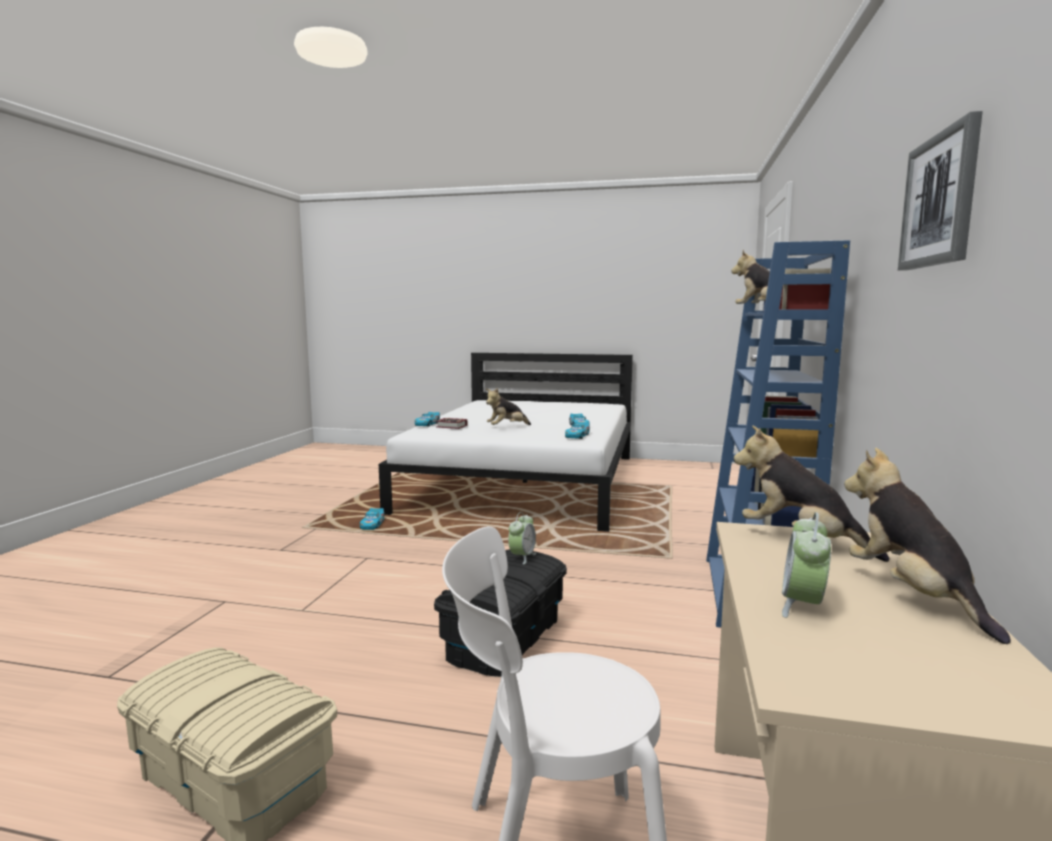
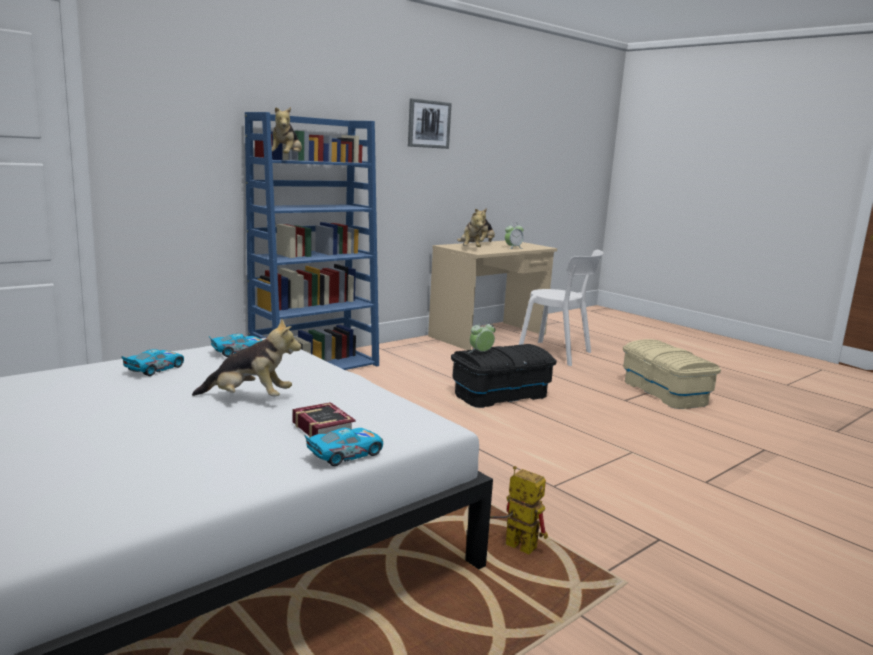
camera: 145 degrees left, 5 degrees up
toy car [360,508,384,530] -> toy robot [490,466,548,554]

